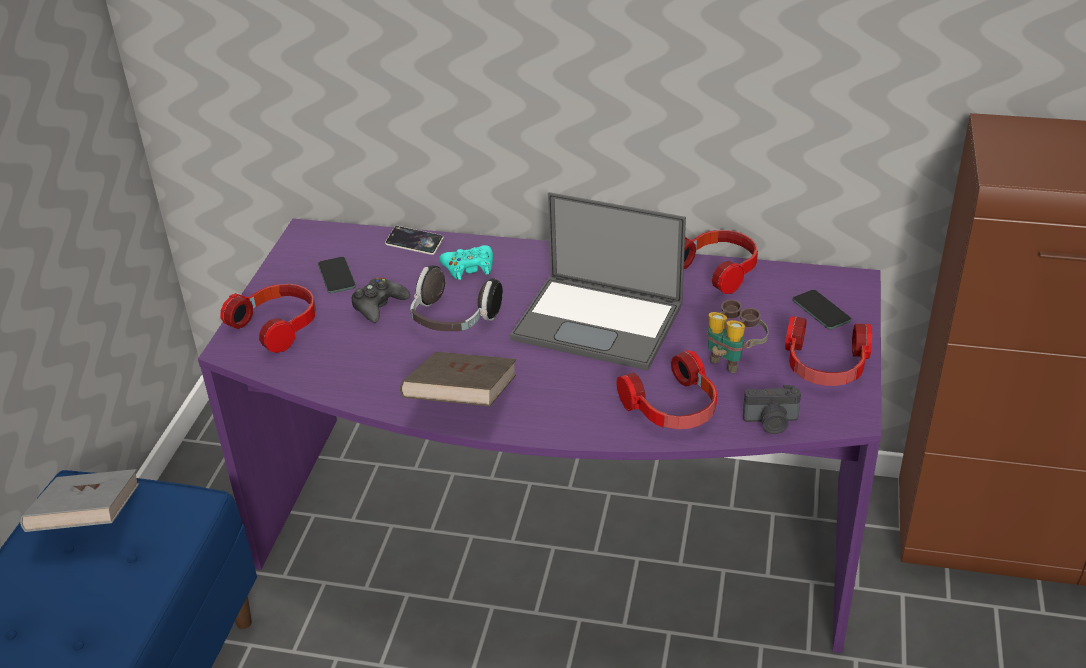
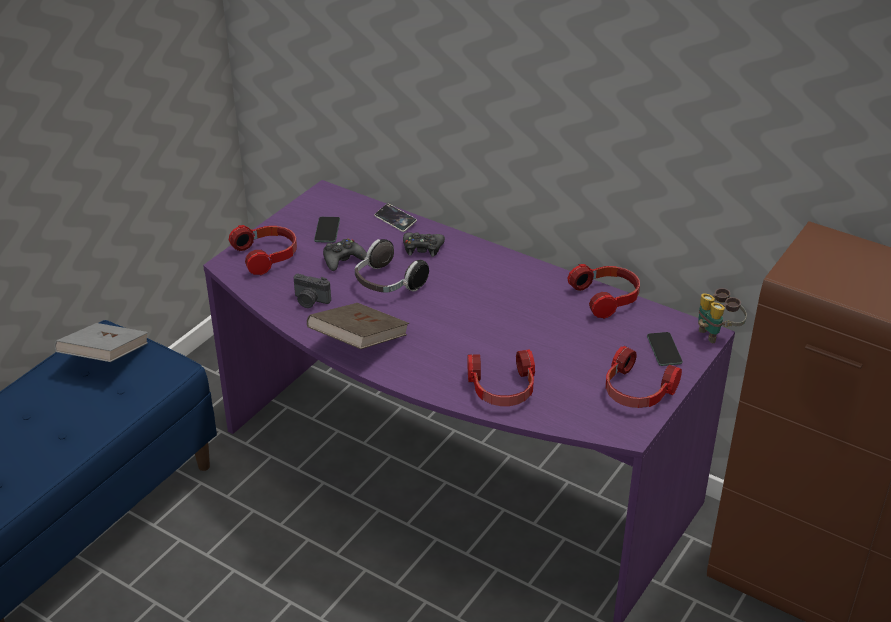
camera: 20 degrees right, 0 degrees up
turquoise game controller [439,245,493,280] -> black game controller [403,232,445,257]
laptop [510,192,686,371] -> none
binoculars [708,300,769,373] -> binoculars moved to [698,288,747,343]
camera [743,385,801,434] -> camera moved to [294,274,331,308]

